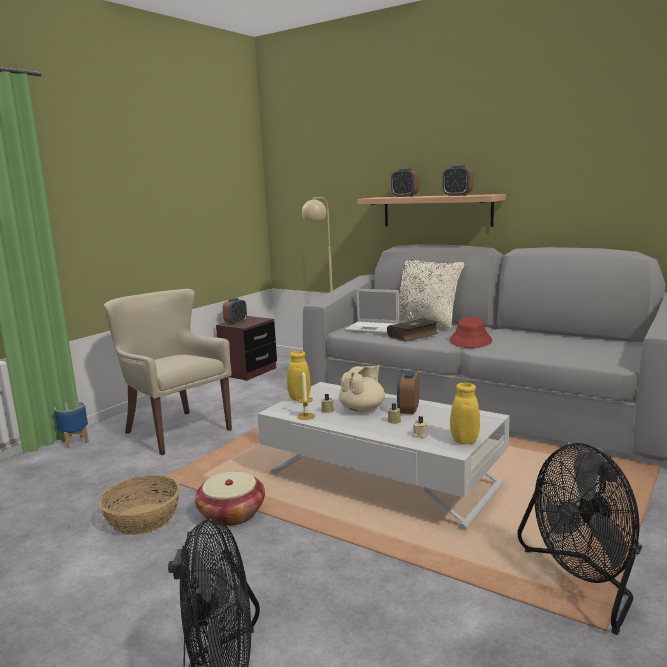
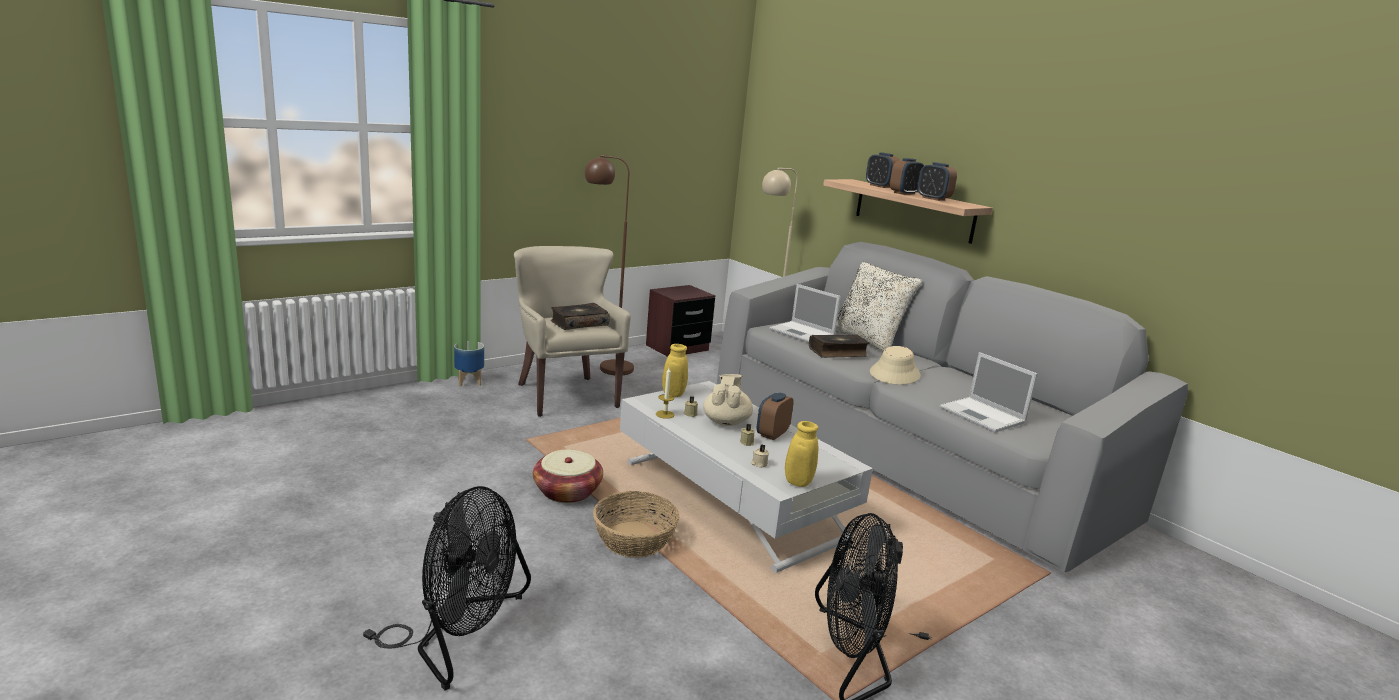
camera: 15 degrees right, 5 degrees up
basket [98,475,180,535] -> basket moved to [593,491,679,558]
alarm clock [223,298,247,325] -> alarm clock moved to [890,158,924,195]
beige teapot [339,366,385,413] -> beige teapot turned 45 degrees counterclockwise [703,374,753,426]
red hat [450,317,492,348] -> beige hat [870,346,921,385]
none -> book [550,303,610,330]
none -> brown floor lamp [585,155,634,375]
none -> laptop [939,352,1038,433]

